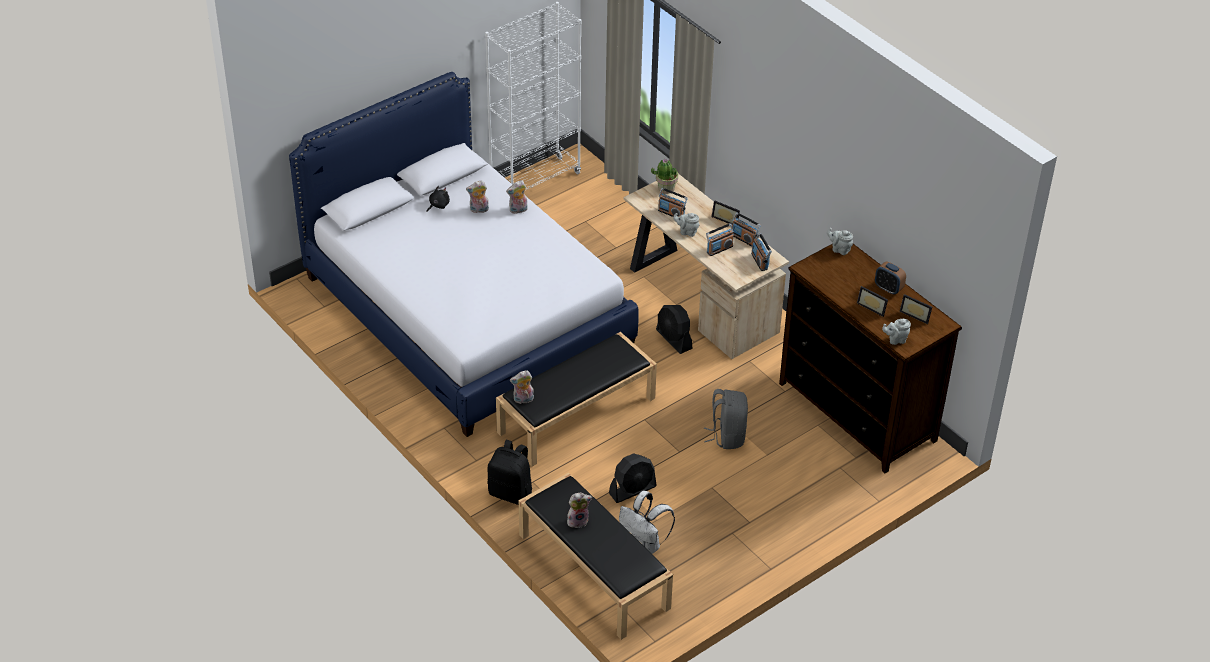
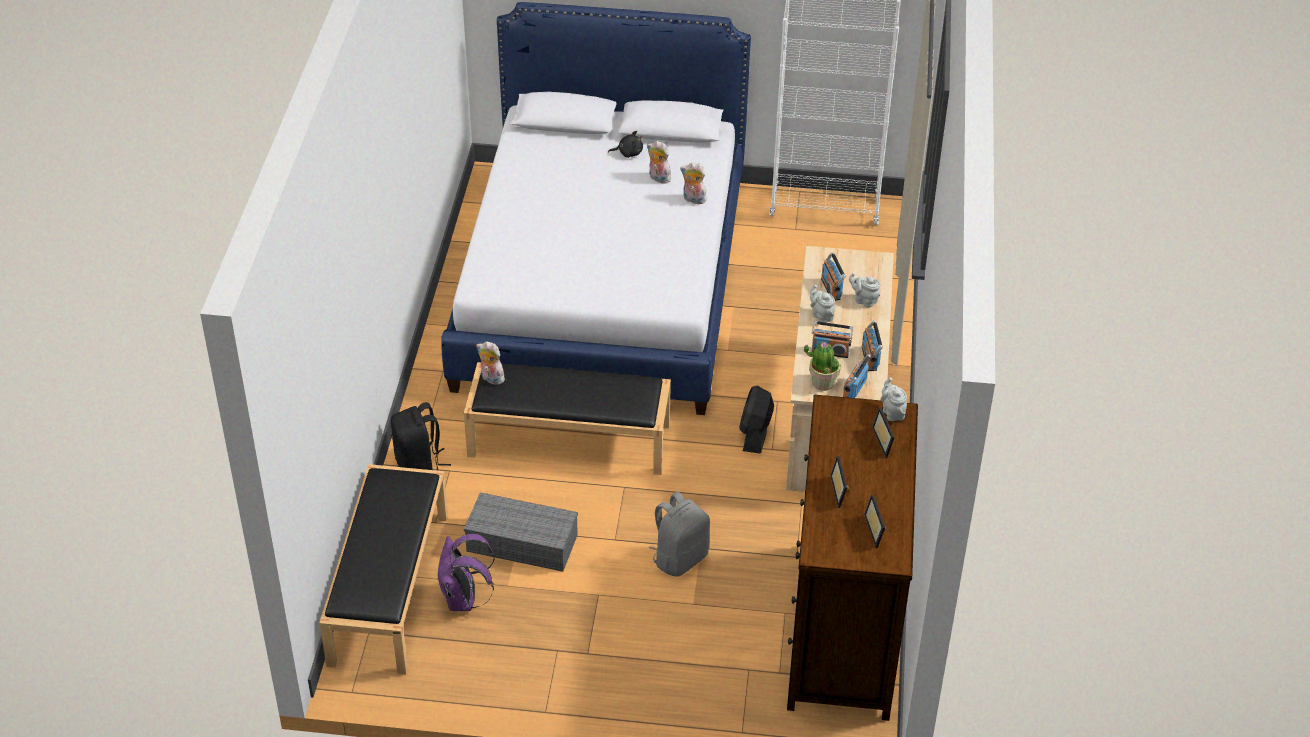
camera: 45 degrees right, 0 degrees up
plush toy [567,493,592,528] -> none
black fan [609,453,657,503] -> grey storage box [464,492,578,572]
white backpack [619,491,675,554] -> purple backpack [437,534,495,611]
potted plant [651,159,678,194] -> potted plant moved to [804,342,841,391]
picture frame [712,200,740,224] -> picture frame moved to [872,407,895,458]
alarm clock [875,262,906,295] -> none
grey teapot [882,319,911,345] -> grey teapot moved to [849,273,880,308]

